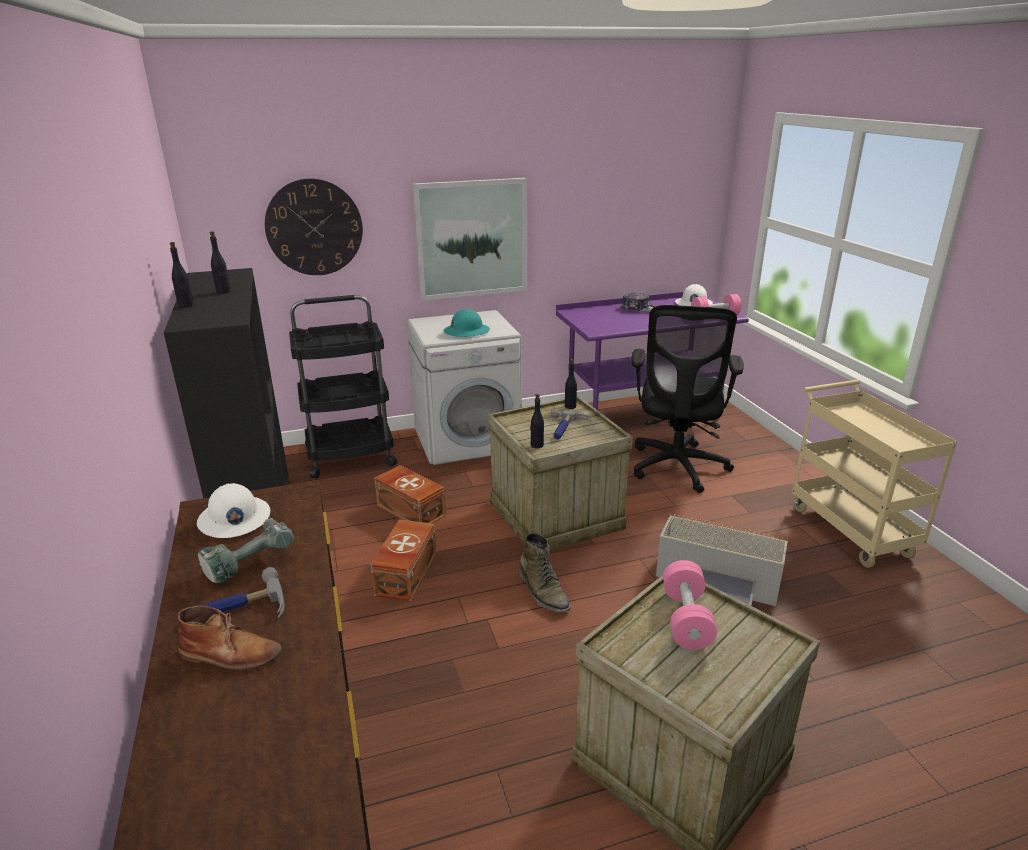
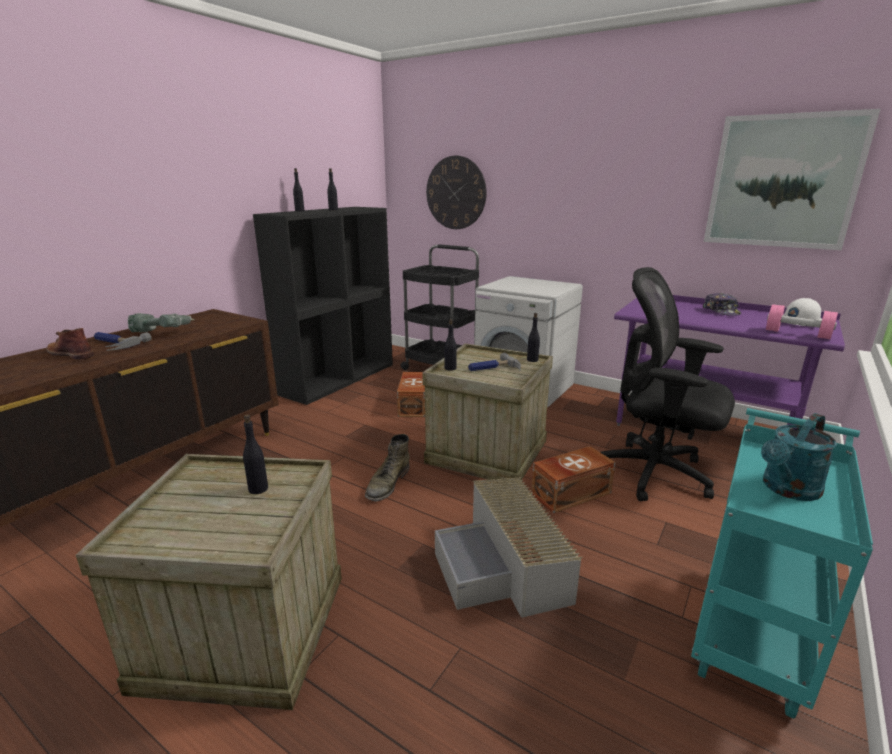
camera: 50 degrees right, 5 degrees down
brown boot [178,605,282,670] -> brown boot turned 150 degrees clockwise [46,328,94,359]
white hard hat [197,483,270,538] -> none
brown storage box [370,519,436,601] -> brown storage box moved to [531,446,615,513]
picture [412,178,527,301] -> picture moved to [704,109,880,250]
turquoise hard hat [443,309,490,337] -> none
black office chair [631,305,744,493] -> black office chair turned 60 degrees clockwise [600,267,735,501]
pink dumbbell [663,560,717,650] -> black bottle [243,415,268,494]
beige cart [792,379,957,568] -> turquoise cart [691,408,873,718]
none -> turquoise watering can [761,413,837,501]

